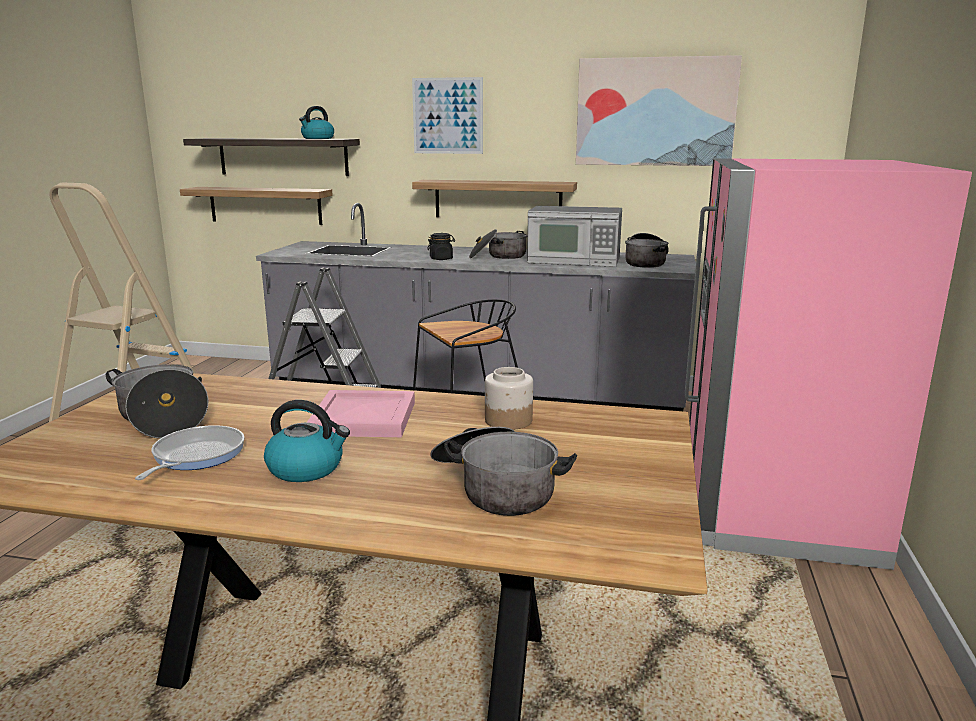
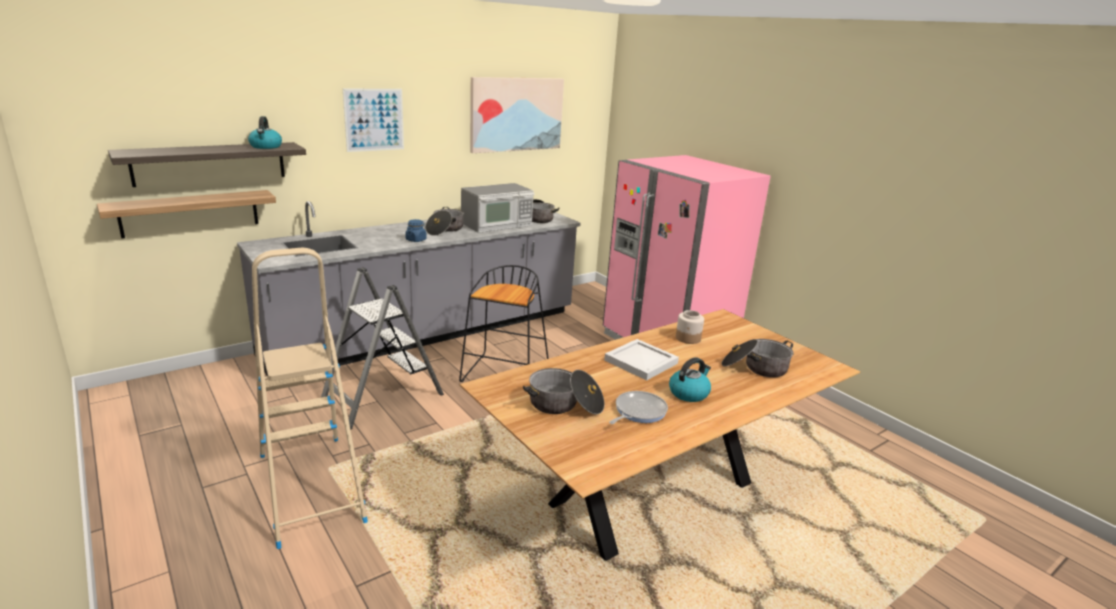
camera: 50 degrees left, 5 degrees up
frying pan [135,425,245,480] -> frying pan turned 75 degrees clockwise [609,391,668,424]
pink tray [306,390,415,437] -> white tray [604,339,679,380]
shelf [412,180,577,217] -> none
black jar [427,233,455,260] -> blue jar [405,219,427,242]

